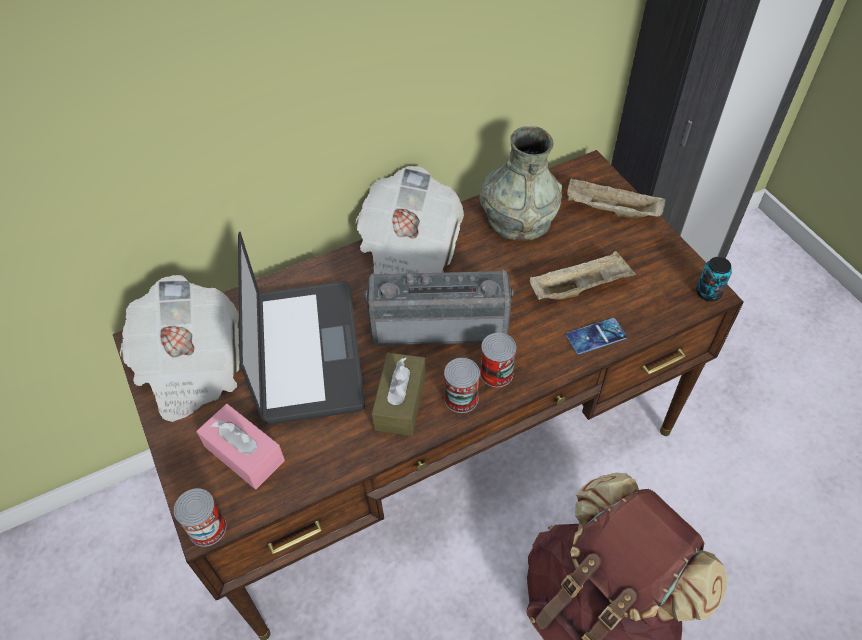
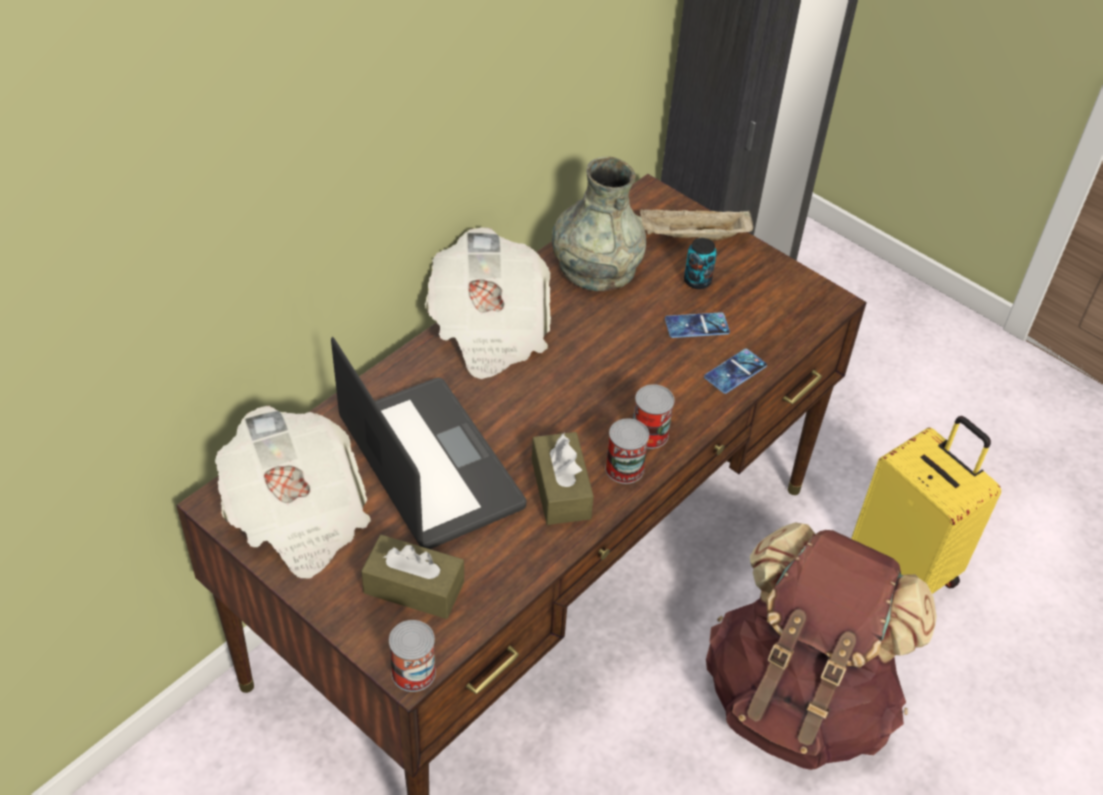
camera: 25 degrees left, 5 degrees down
pink tissue box [197,404,285,489] -> brown tissue box [361,535,464,619]
radio [364,270,513,346] -> none
beige tray [530,251,636,300] -> phone [665,312,730,338]
can [696,257,732,301] -> can moved to [684,238,717,289]
none -> yellow suitcase [851,416,1001,594]

